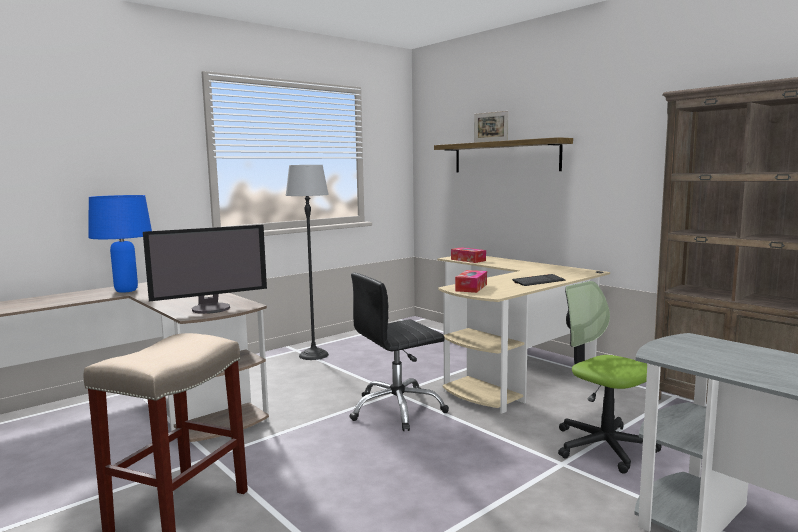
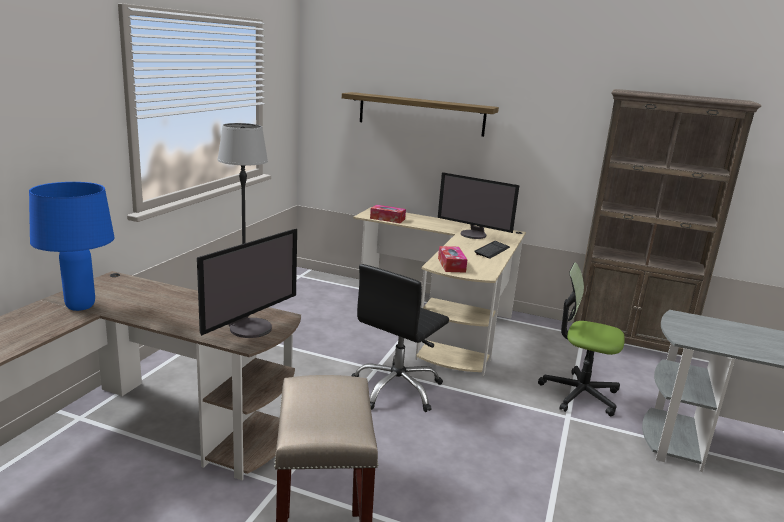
camera: 30 degrees left, 10 degrees up
picture frame [474,111,508,143] -> none
none -> monitor [438,172,520,239]

